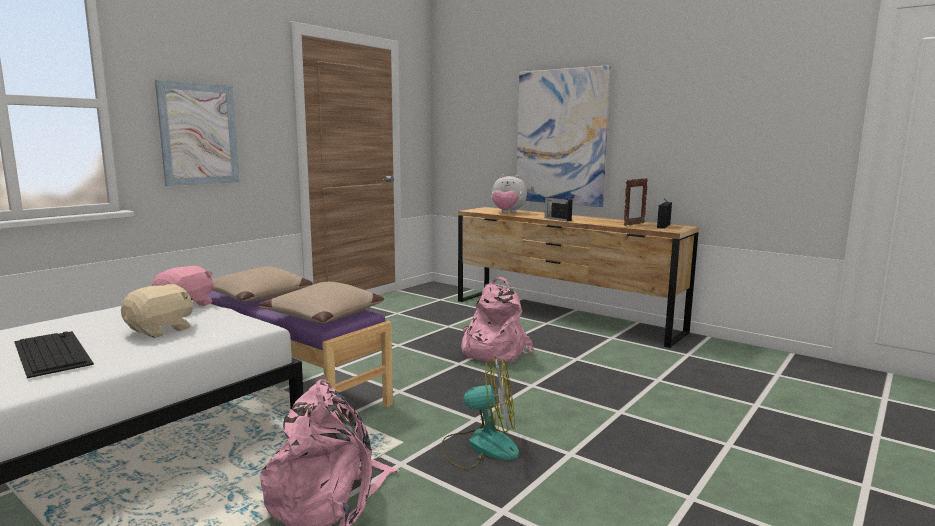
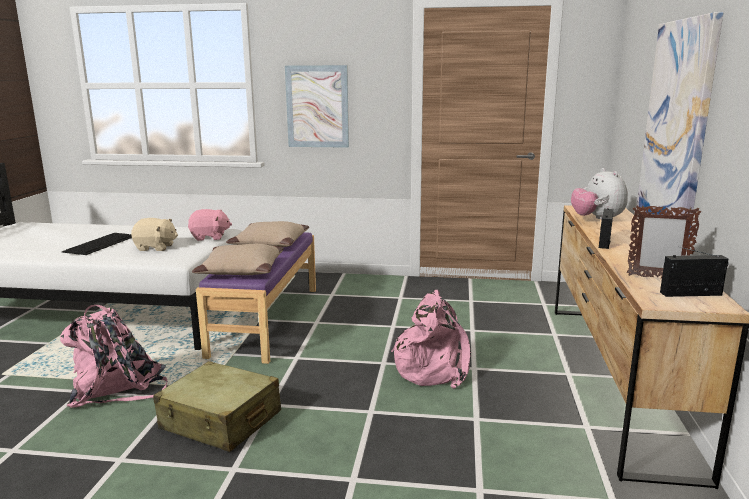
camera: 60 degrees right, 5 degrees up
fan [441,356,519,470] -> beige suitcase [153,361,281,452]

